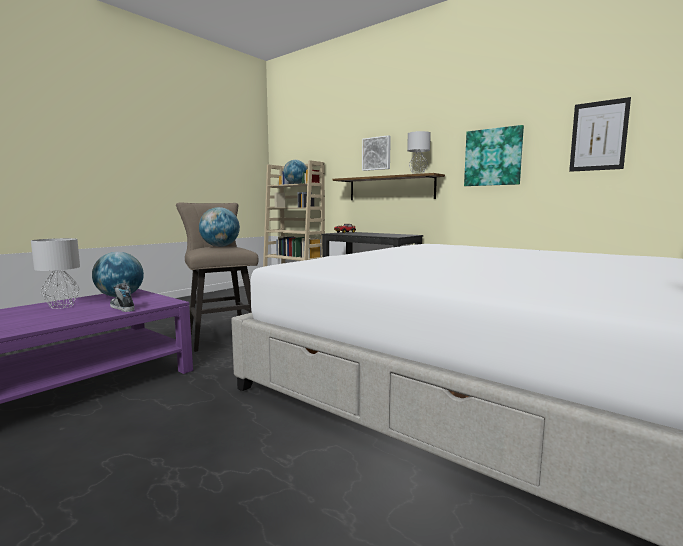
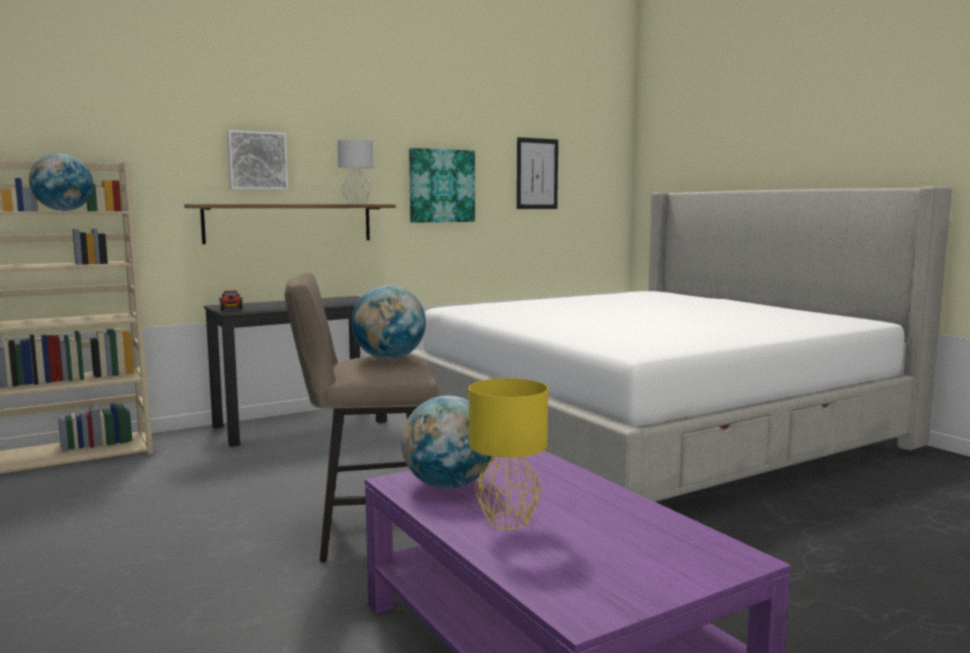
camera: 70 degrees left, 0 degrees up
grey table lamp [31,238,80,309] -> yellow table lamp [469,378,548,530]
shoe [110,283,135,312] -> none

